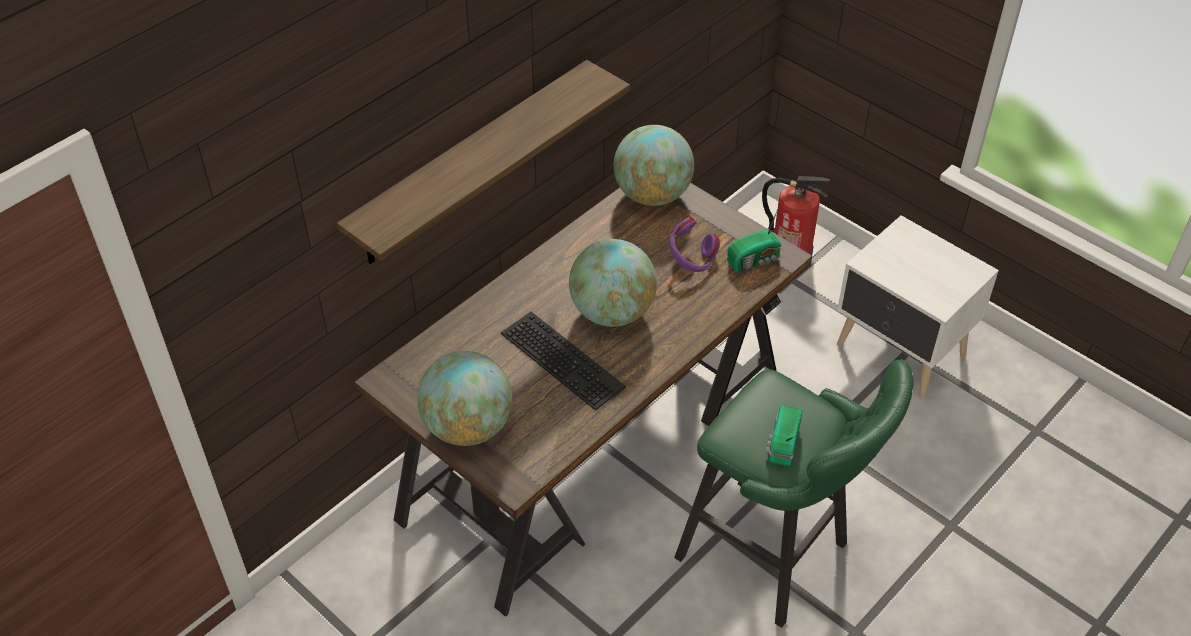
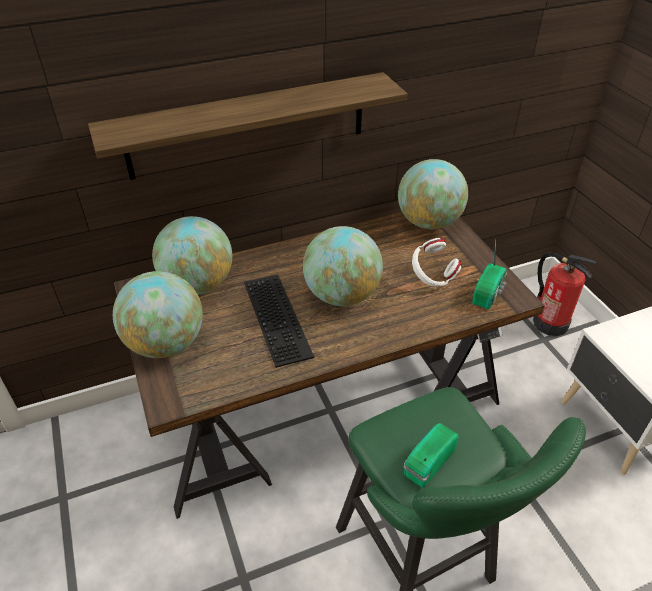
camera: 25 degrees right, 5 degrees down
purple headphones [669,217,720,272] -> white headphones [412,238,462,287]
radio [727,209,782,272] -> radio turned 60 degrees counterclockwise [472,240,507,309]
none -> globe [152,216,232,295]

